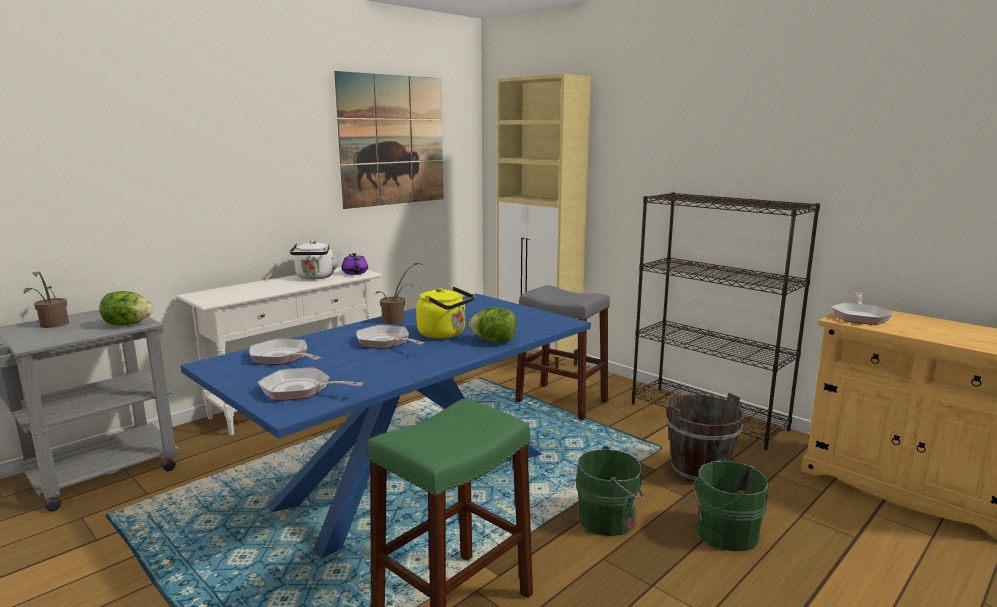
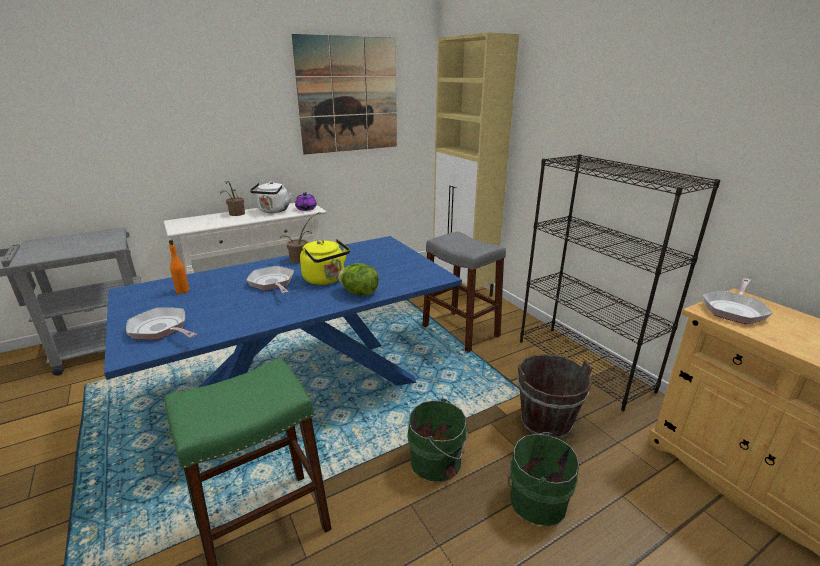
camera: 15 degrees right, 10 degrees up
potted plant [24,272,69,328] -> potted plant moved to [220,181,245,216]
lettuce [99,291,153,326] -> none
frying pan [249,338,321,365] -> orange bottle [169,240,189,294]

